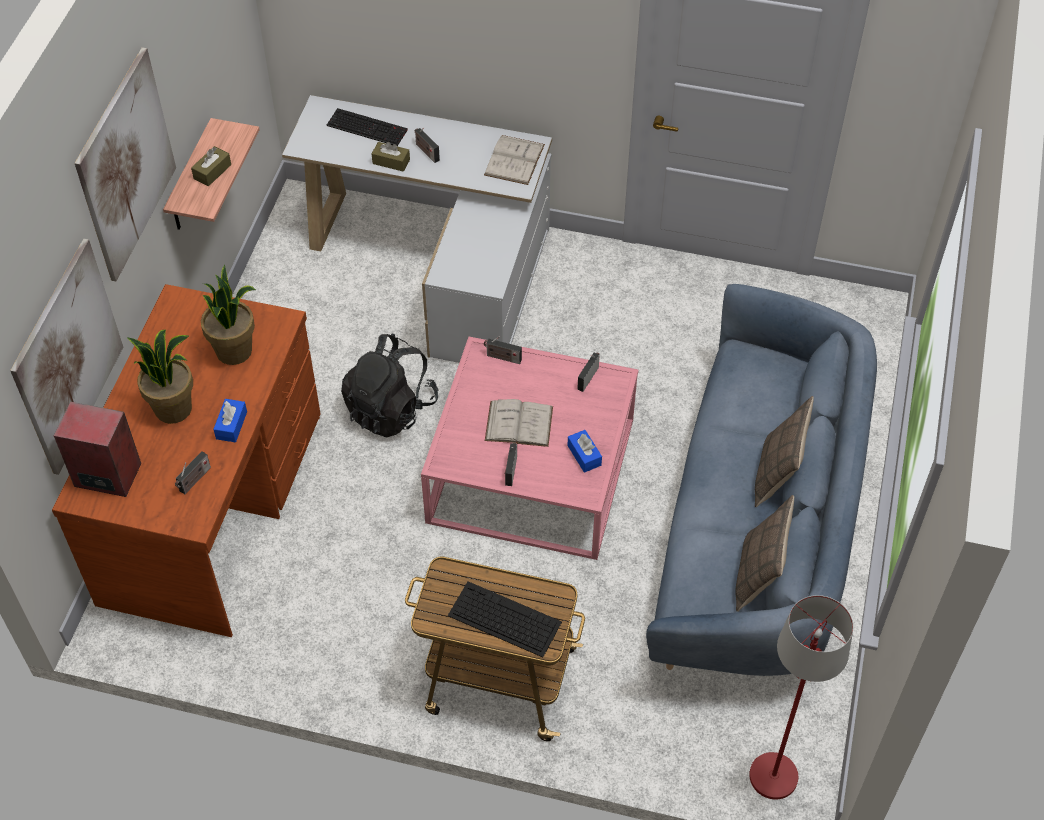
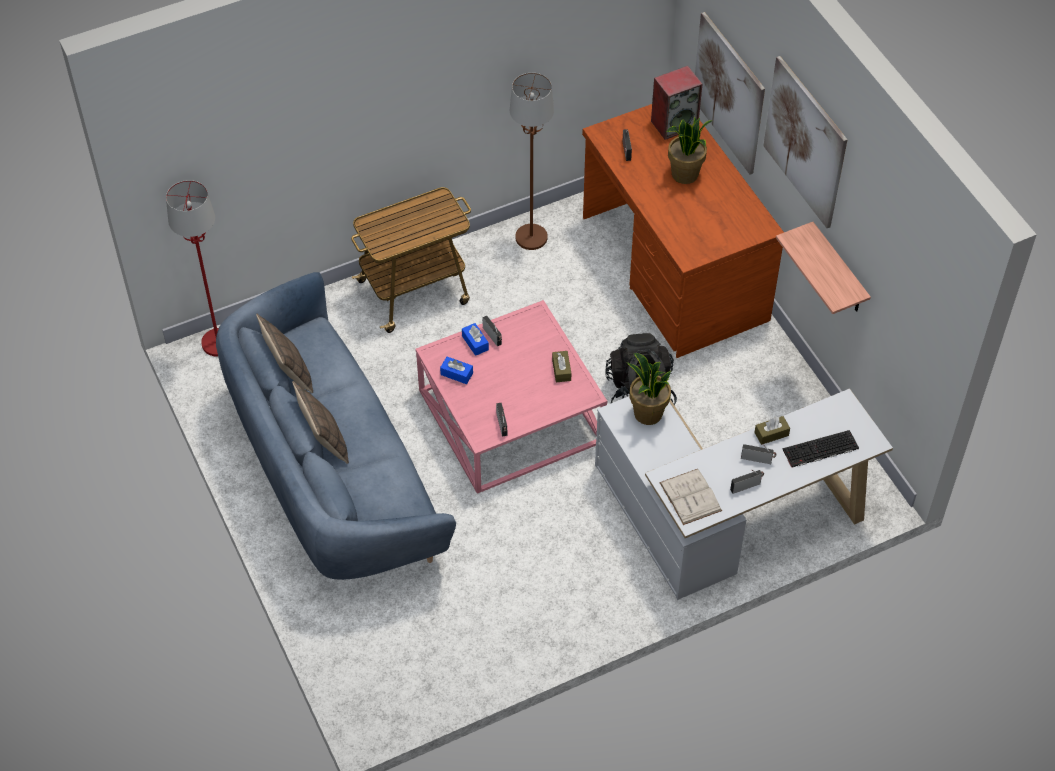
camera: 140 degrees right, 0 degrees up
brown tissue box [191,146,231,186] -> brown tissue box moved to [552,351,571,382]
potted plant [201,265,256,365] -> potted plant moved to [626,353,671,425]
blue tissue box [213,399,247,442] -> blue tissue box moved to [462,323,489,356]
keyboard [448,581,562,657] -> none
radio [484,336,522,364] -> radio moved to [730,470,764,494]
white book [485,399,553,447] -> none
none -> brown floor lamp [510,73,554,250]

